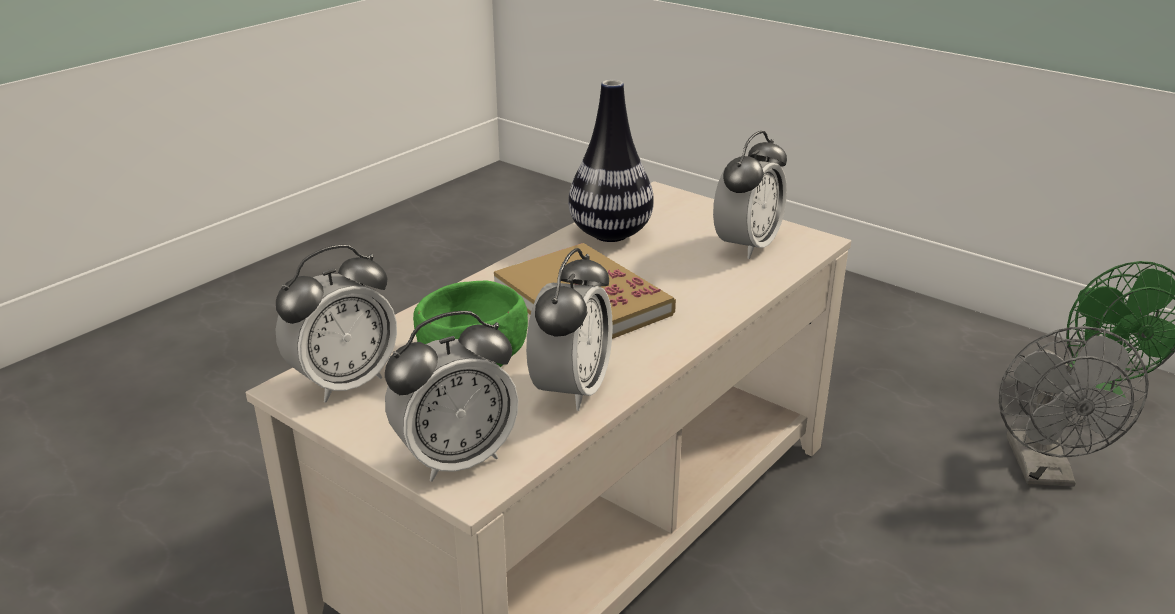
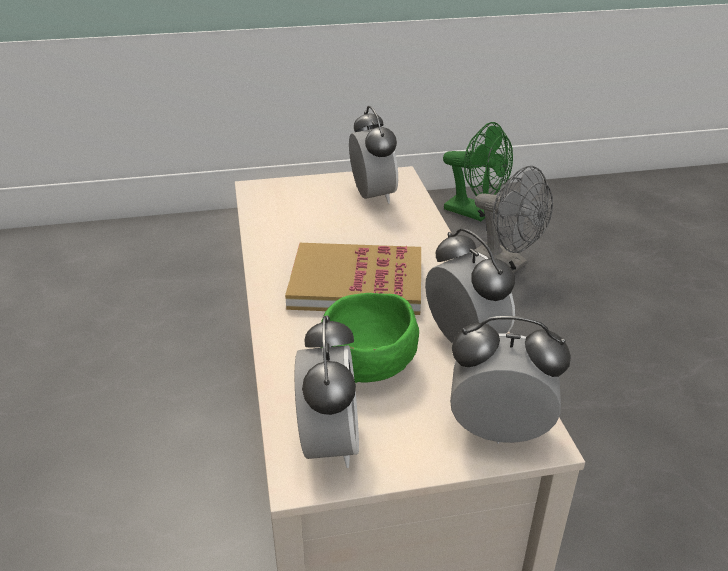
camera: 50 degrees left, 5 degrees up
alarm clock [385,311,518,482] -> alarm clock turned 90 degrees counterclockwise [450,316,571,444]
vase [568,80,654,242] -> none

